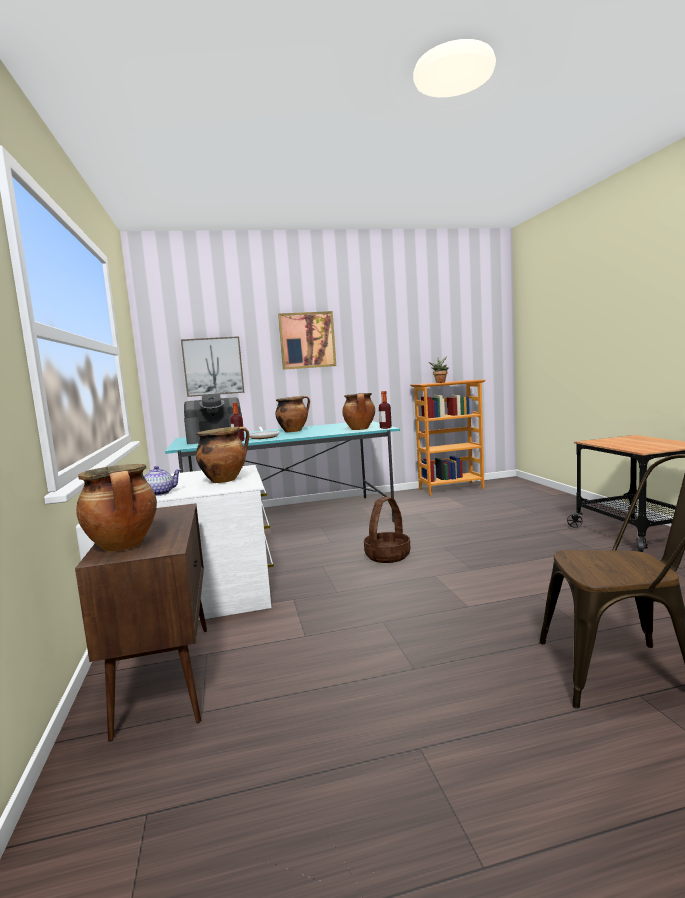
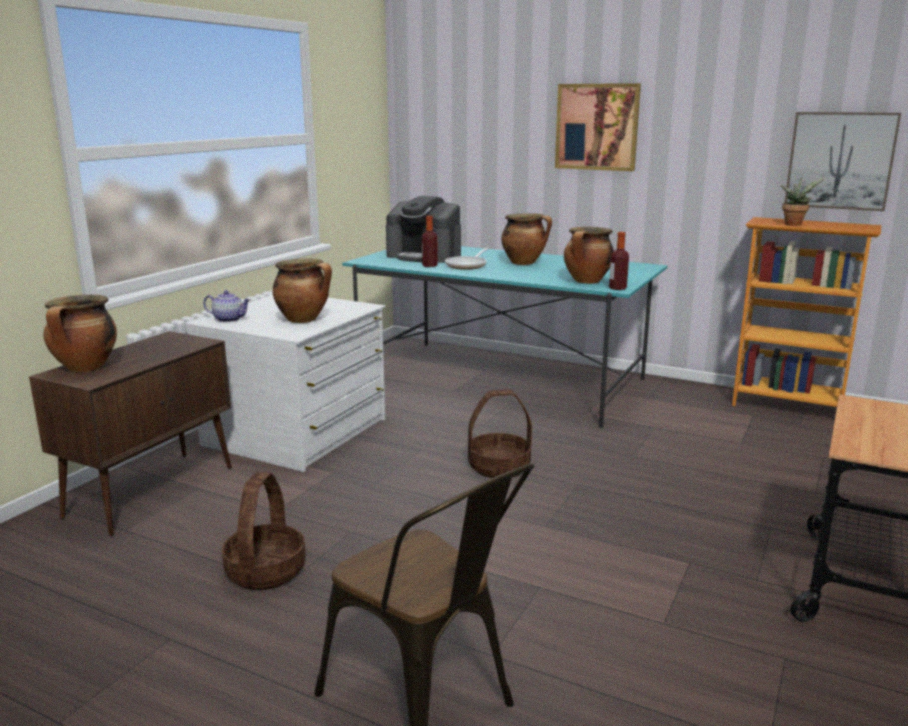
camera: 40 degrees right, 10 degrees up
picture [181,336,244,397] -> picture moved to [784,112,901,211]
none -> basket [222,472,306,590]

